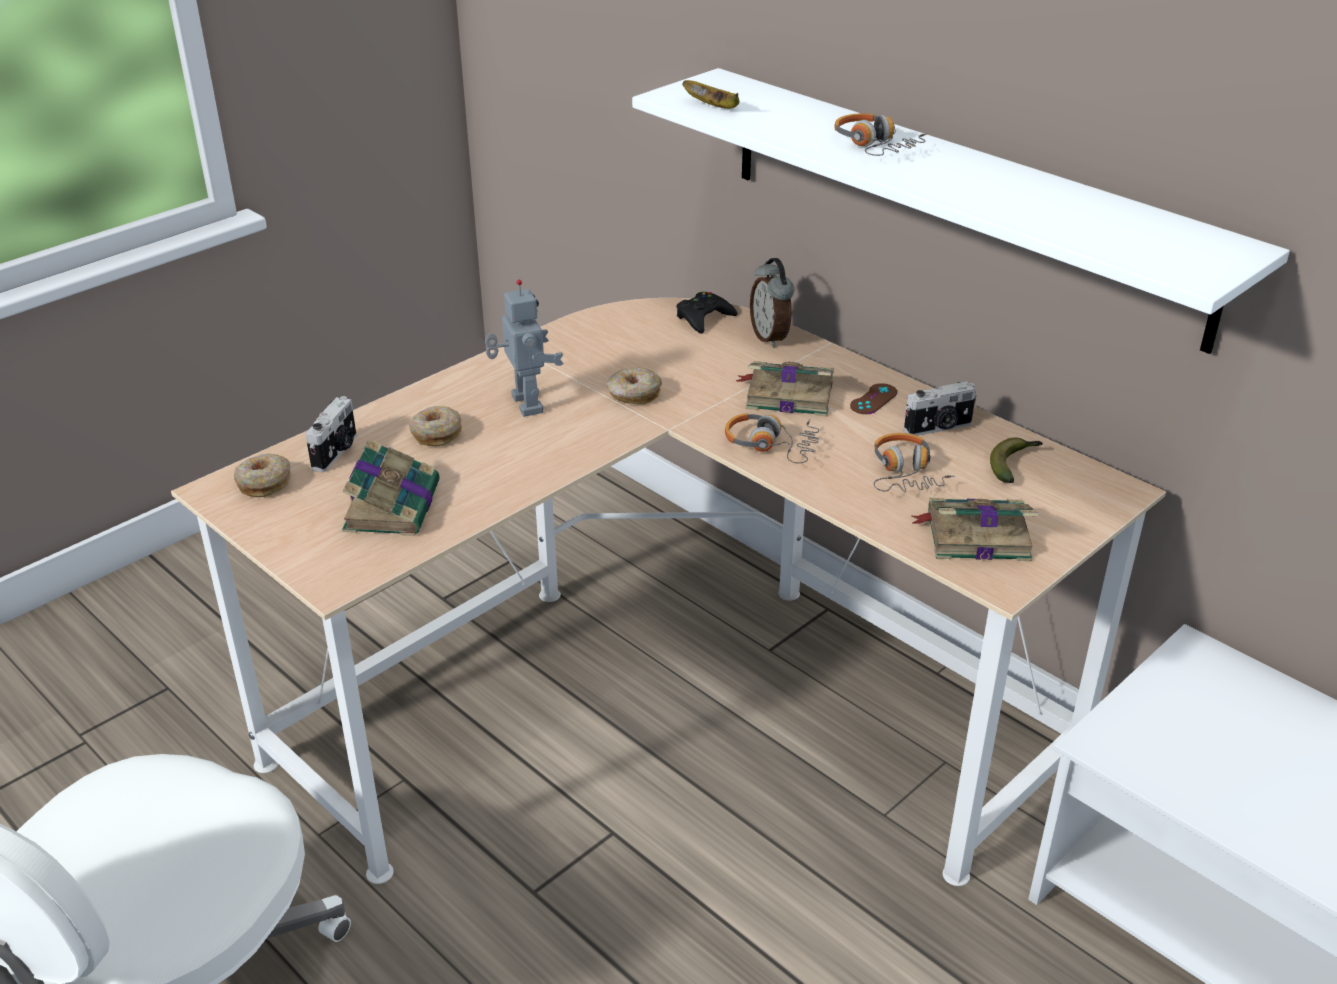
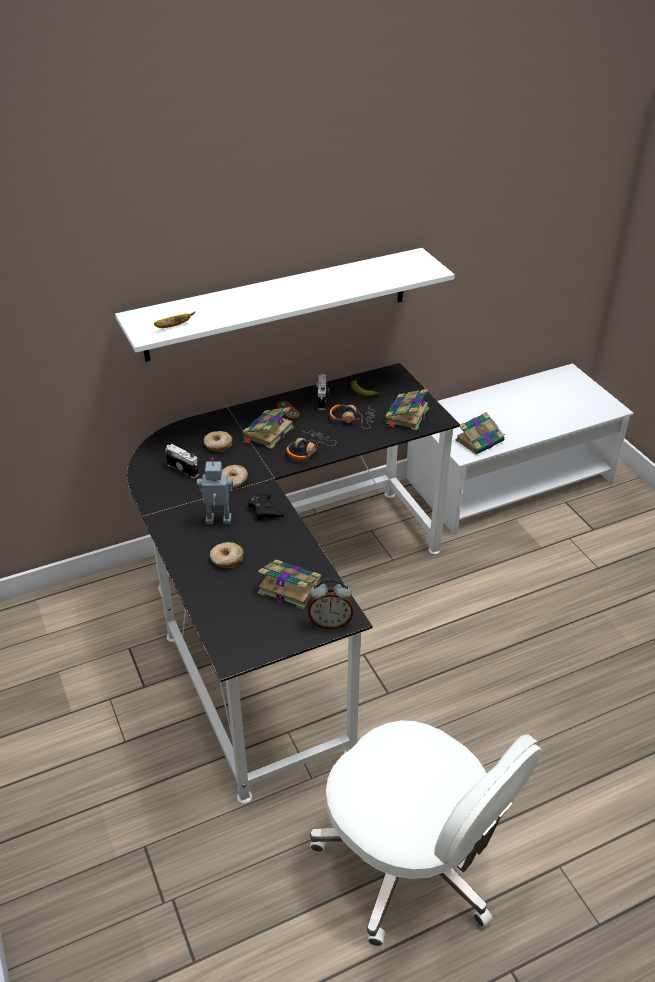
camera: 70 degrees left, 5 degrees up
beige desk [171,298,1166,886] -> black desk [127,363,460,804]
donut [234,454,291,497] -> donut moved to [204,431,232,452]
camera [305,396,357,472] -> camera moved to [165,444,199,478]
black game controller [676,292,737,334] -> black game controller moved to [248,494,284,520]
alarm clock [750,258,794,348] -> alarm clock moved to [308,578,354,629]
headphones [834,113,928,156] -> none
none -> book [455,412,505,455]

